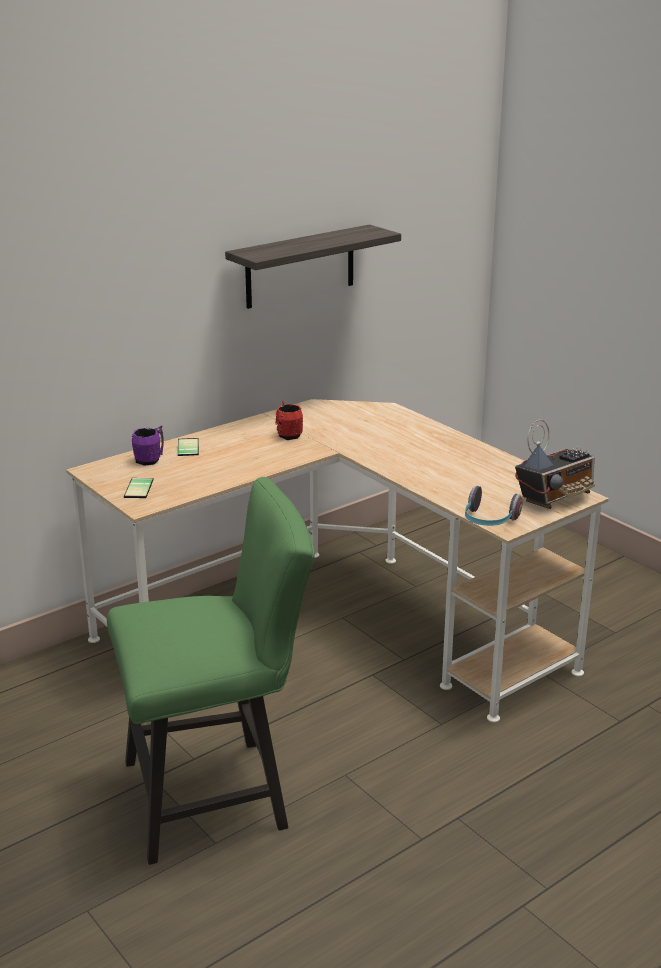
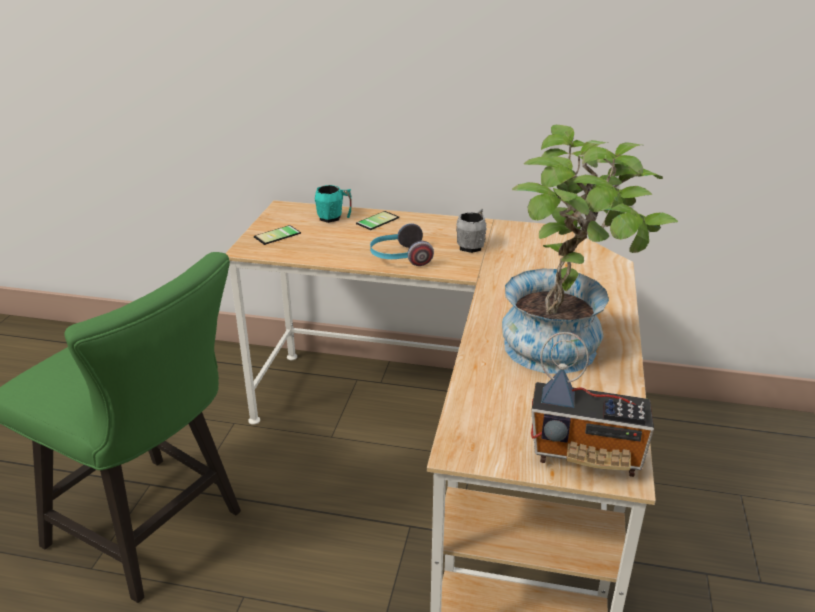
camera: 50 degrees right, 5 degrees up
purple mug [132,425,164,466] -> turquoise mug [315,185,352,223]
shelf [225,225,401,309] -> none
red mug [275,401,303,440] -> grey mug [456,209,487,253]
headphones [465,486,522,526] -> headphones moved to [370,223,434,266]
none -> potted plant [502,125,678,374]

